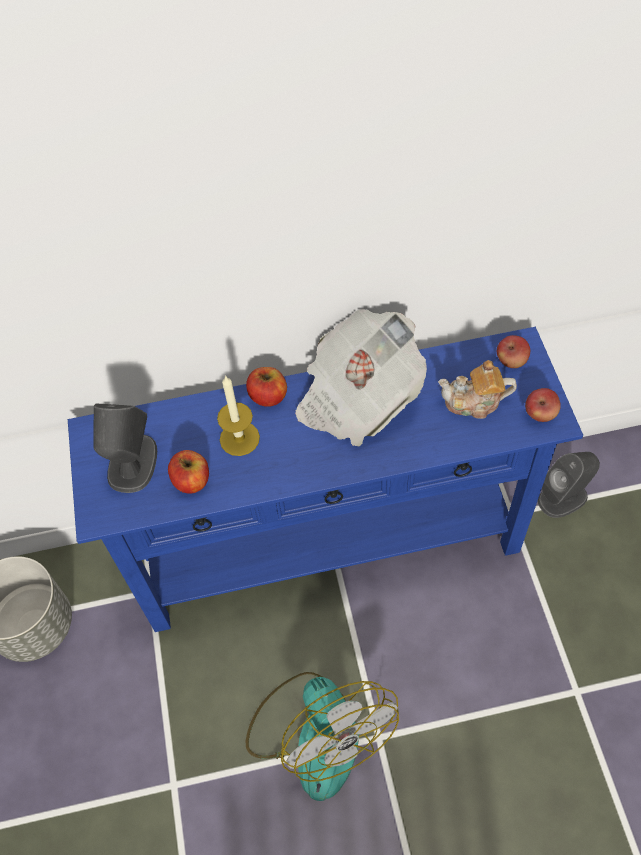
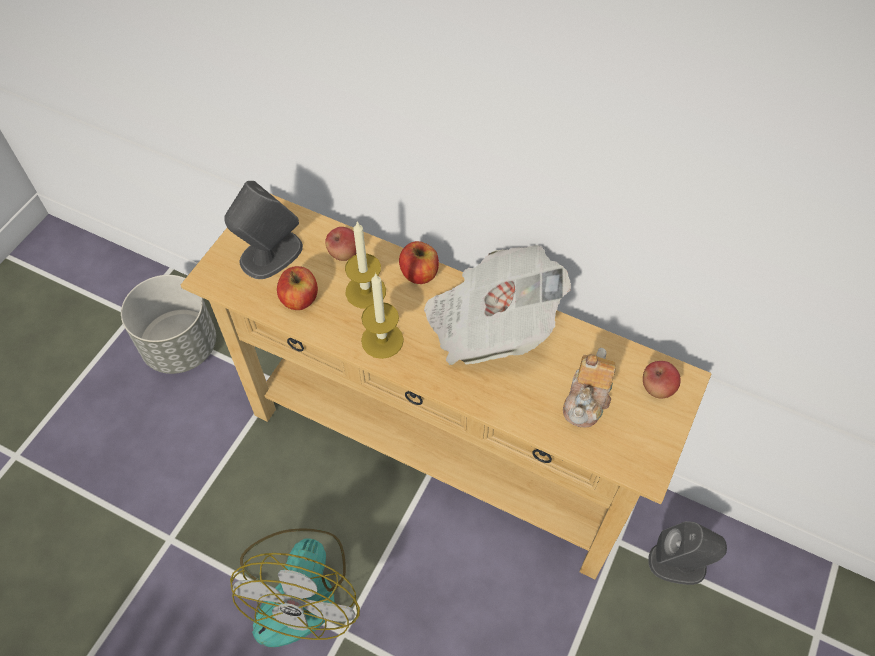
camera: 35 degrees right, 0 degrees up
blue console table [68,327,583,632] -> beige console table [181,194,712,579]
teapot [438,360,517,419] -> teapot turned 105 degrees counterclockwise [563,348,616,427]
apple [525,388,561,422] -> apple moved to [325,227,357,261]
none -> candle [361,273,404,359]

